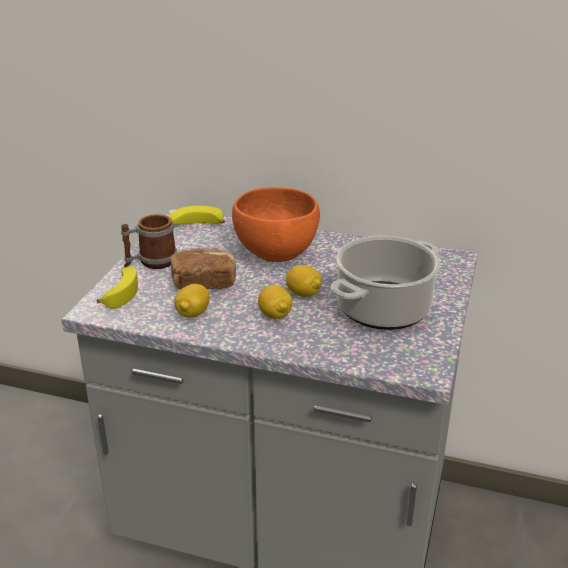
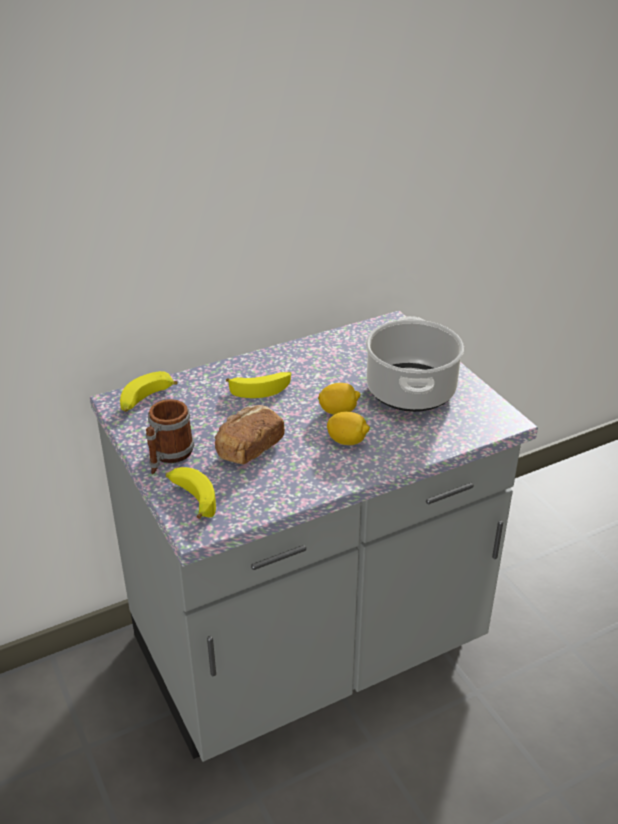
camera: 45 degrees left, 5 degrees up
lemon [174,284,210,318] -> none
orange bowl [232,187,320,262] -> banana [226,372,291,398]

